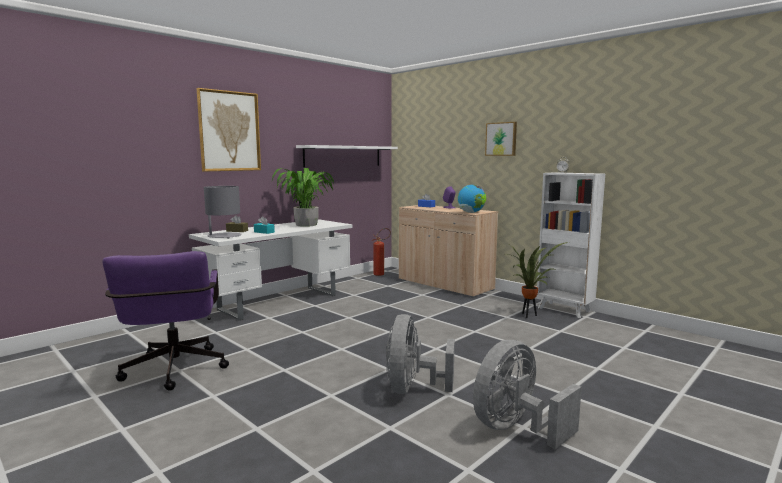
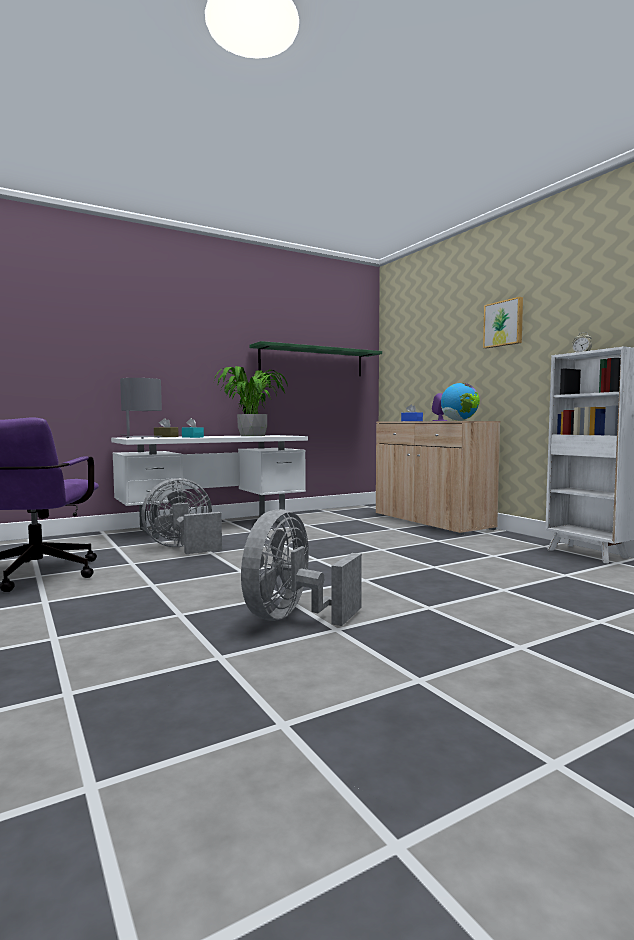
camera: 15 degrees right, 5 degrees down
picture [196,88,261,172] -> none
white shelf [296,145,398,167] -> green shelf [249,341,382,376]
fire extinguisher [372,228,391,276] -> none
grey fan [473,340,582,449] -> grey fan moved to [141,478,222,554]
potted plant [506,242,568,318] -> none

